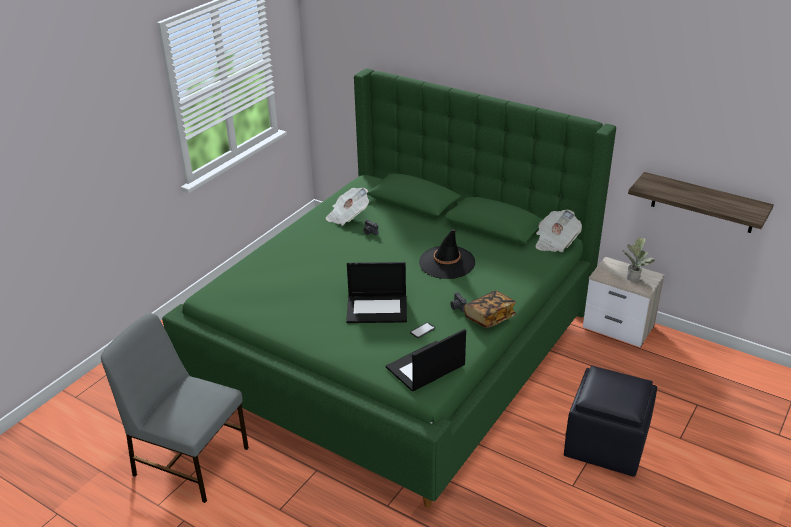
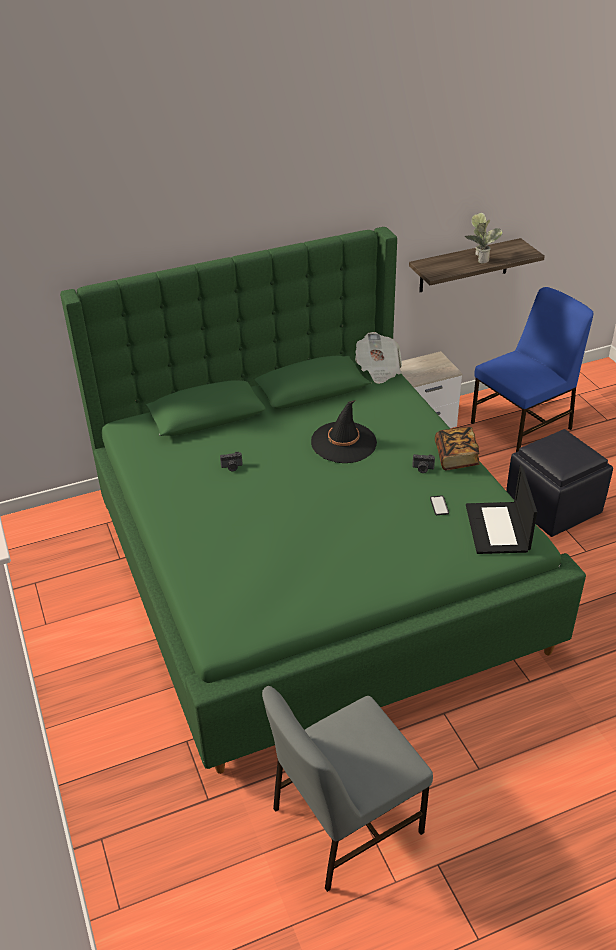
camera: 55 degrees left, 5 degrees up
newspaper [326,188,369,225] -> none
laptop [346,262,407,323] -> none
potted plant [622,238,655,282] -> potted plant moved to [464,213,503,263]
none -> blue chair [471,287,593,452]

